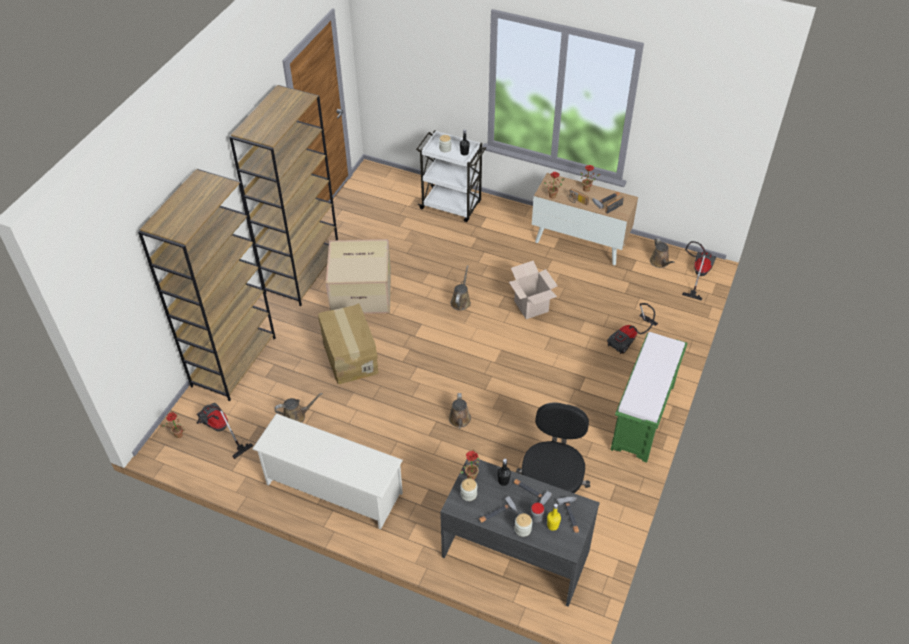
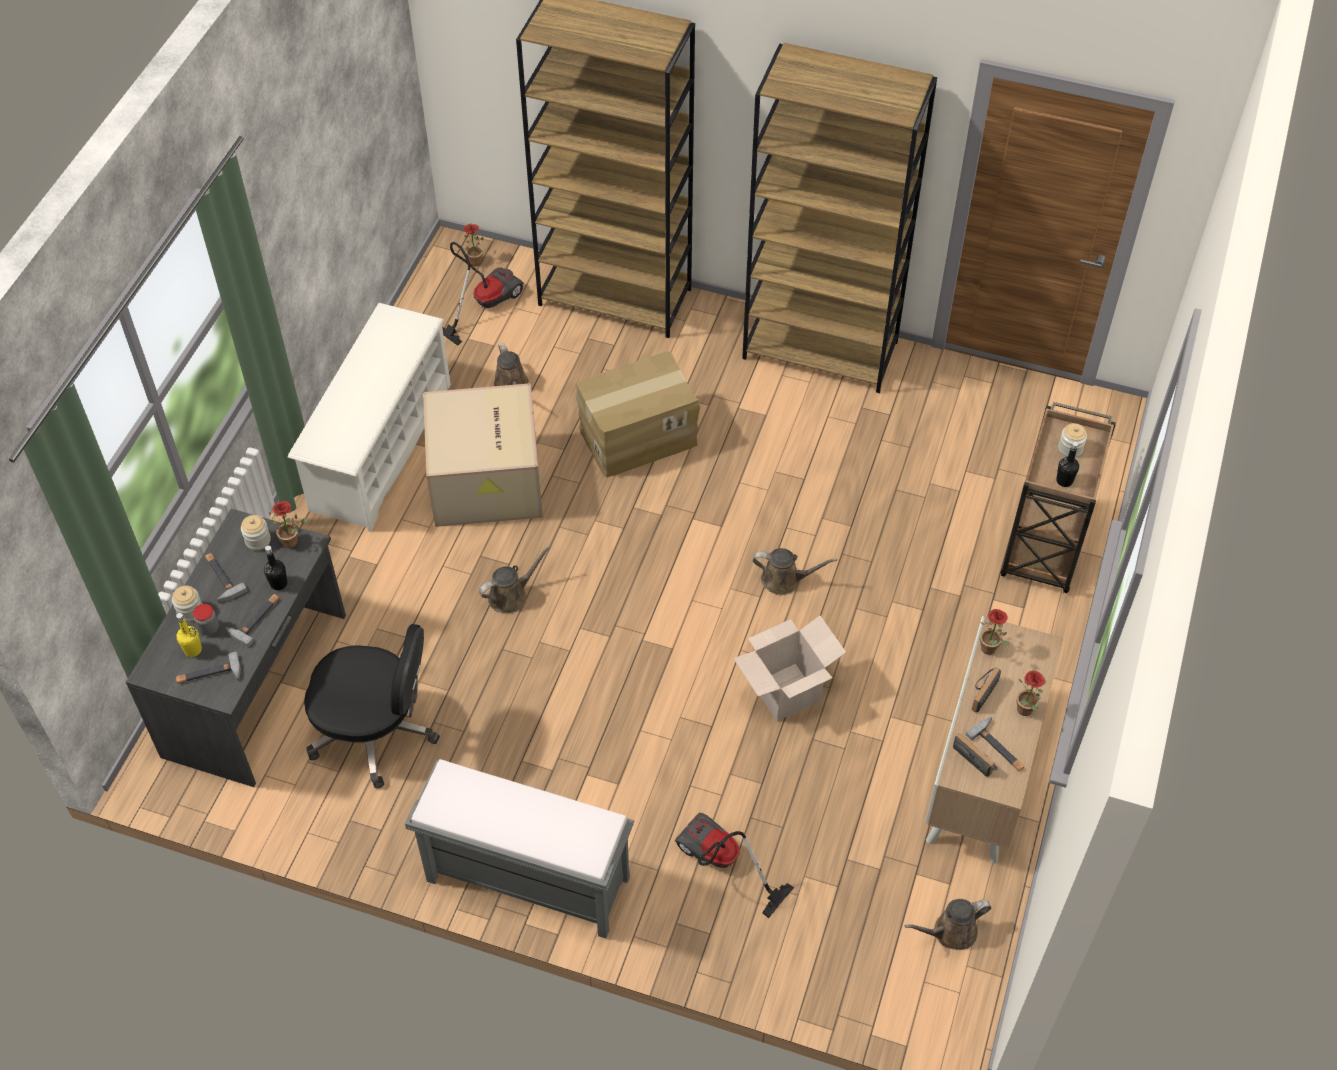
camera: 85 degrees right, 5 degrees up
cardboard box [326,239,391,314] -> cardboard box moved to [423,383,543,527]
white cart [416,130,486,222] -> brown cart [1001,402,1116,593]
brown watering can [449,393,471,429] -> brown watering can turned 150 degrees clockwise [479,545,552,613]
green bench [611,332,687,463] -> grey bench [405,759,634,939]
vacuum cleaner [682,241,716,301] -> none

